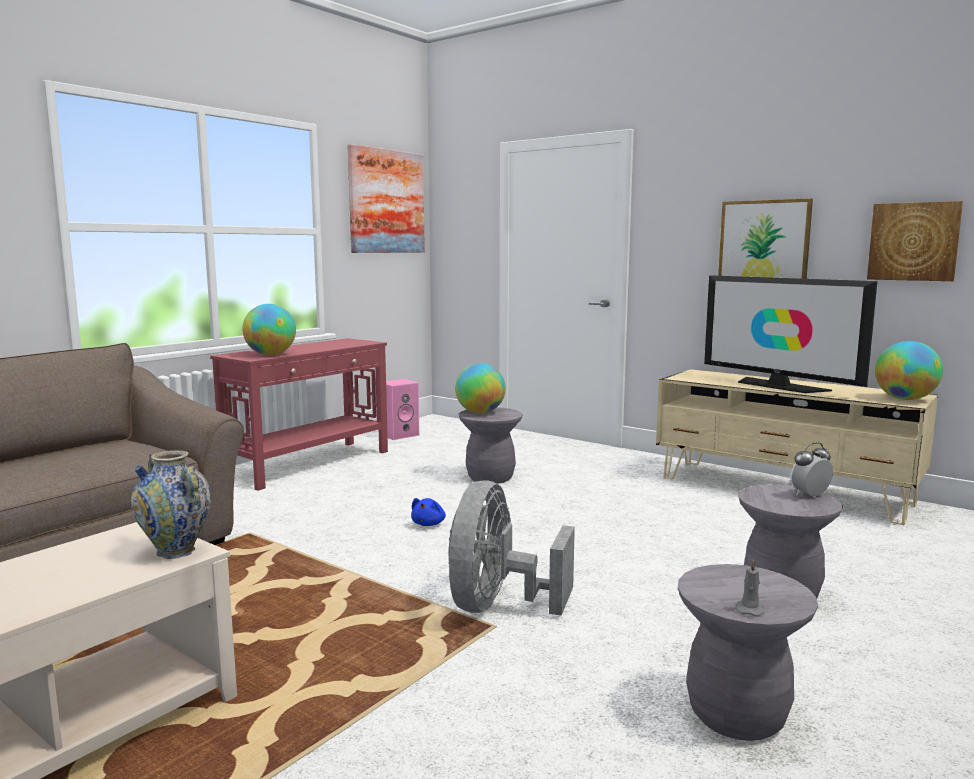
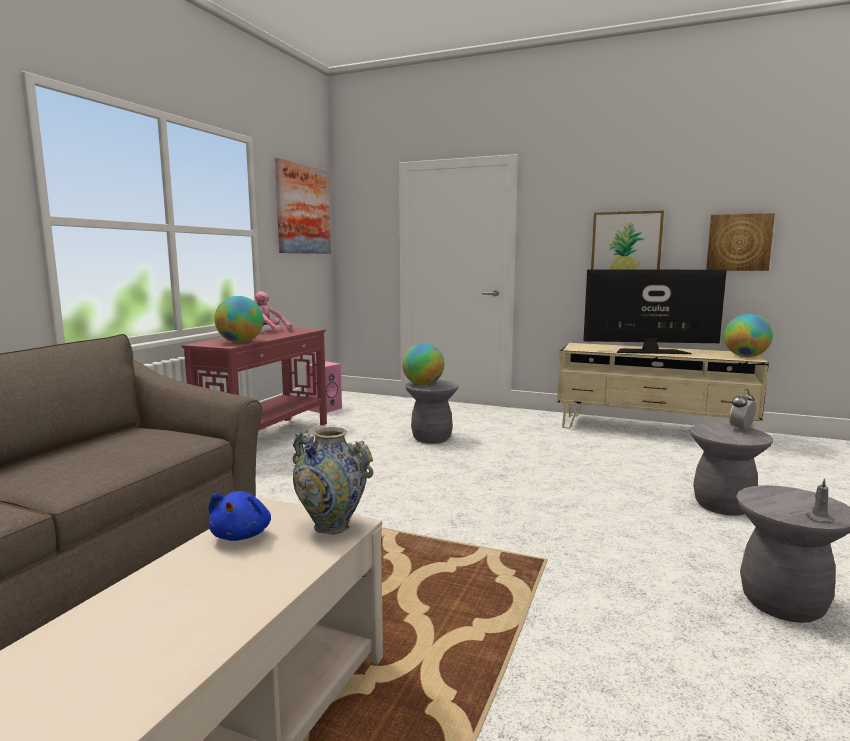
camera: 15 degrees left, 0 degrees up
blue plush toy [411,498,446,526] -> blue plush toy moved to [209,491,271,541]
grey fan [449,480,575,616] -> none
television [704,275,877,393] -> television turned 150 degrees clockwise [583,269,727,354]
none -> pink plush toy [255,291,292,333]

